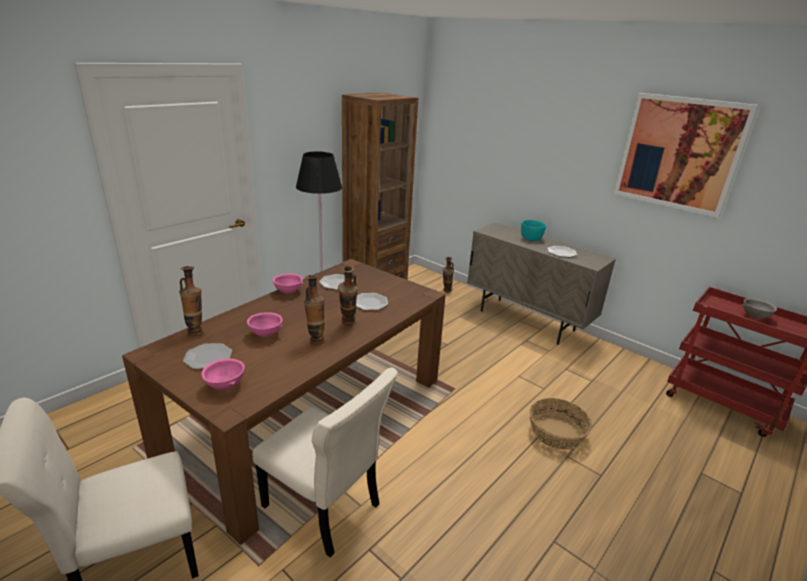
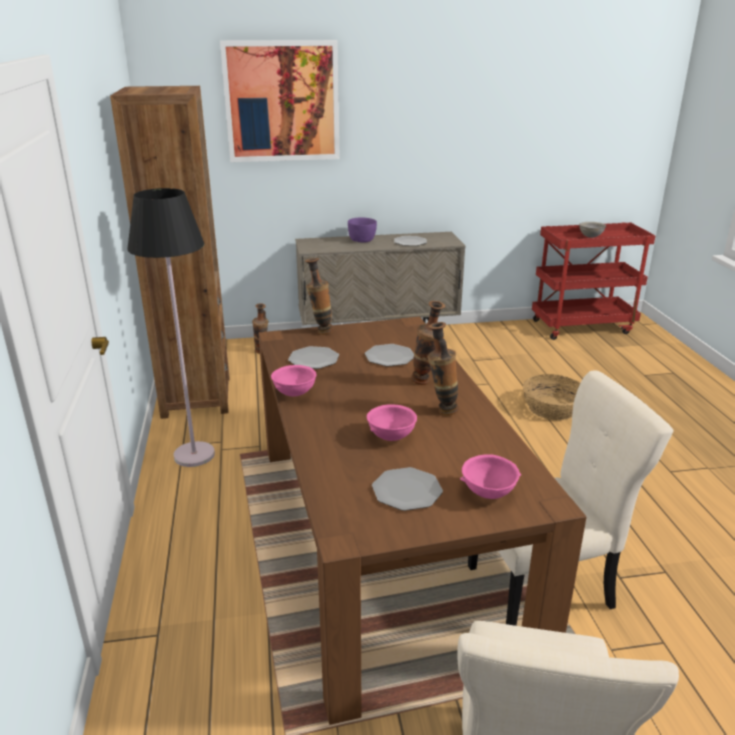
camera: 50 degrees left, 0 degrees up
vase [179,266,203,336] -> vase moved to [305,258,334,335]
turquoise bowl [521,220,546,241] -> purple bowl [348,217,377,242]
picture [614,93,759,218] -> picture moved to [220,40,340,162]

